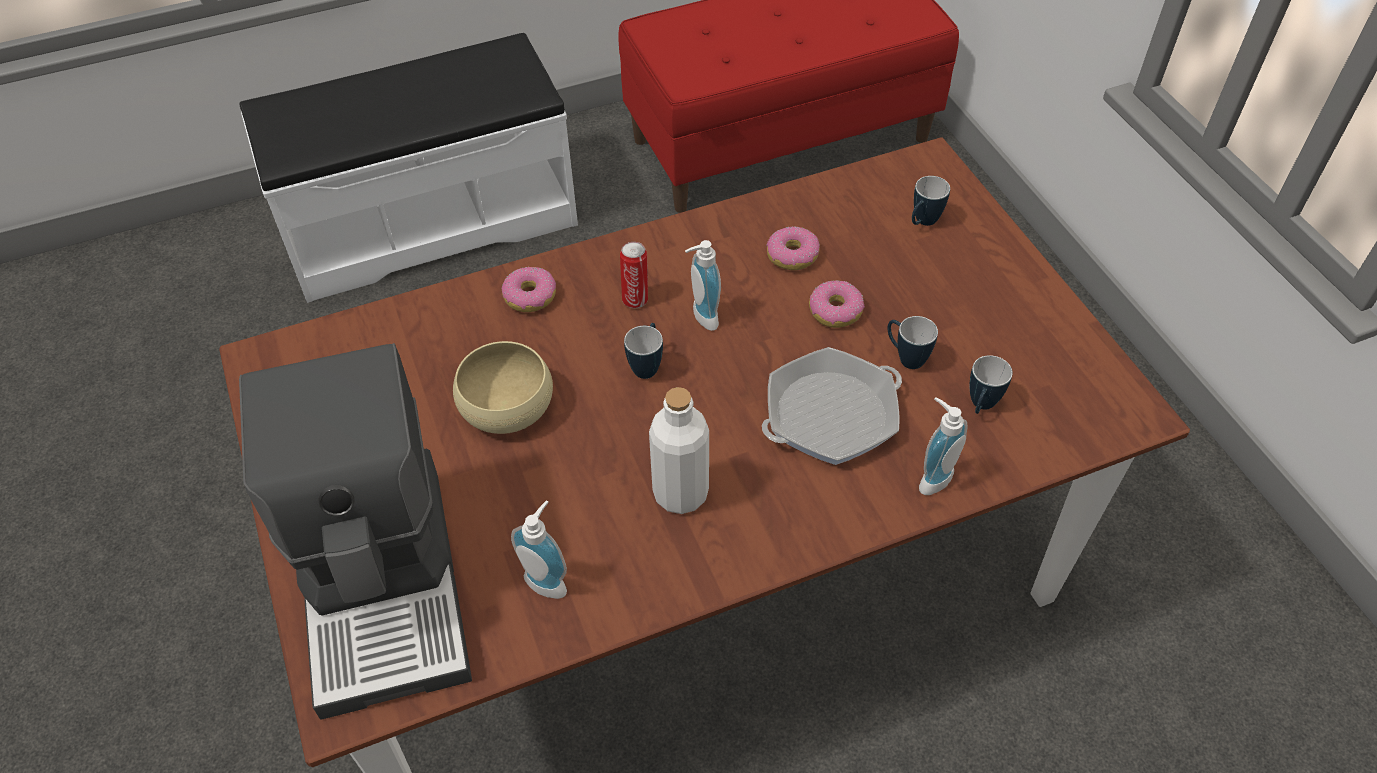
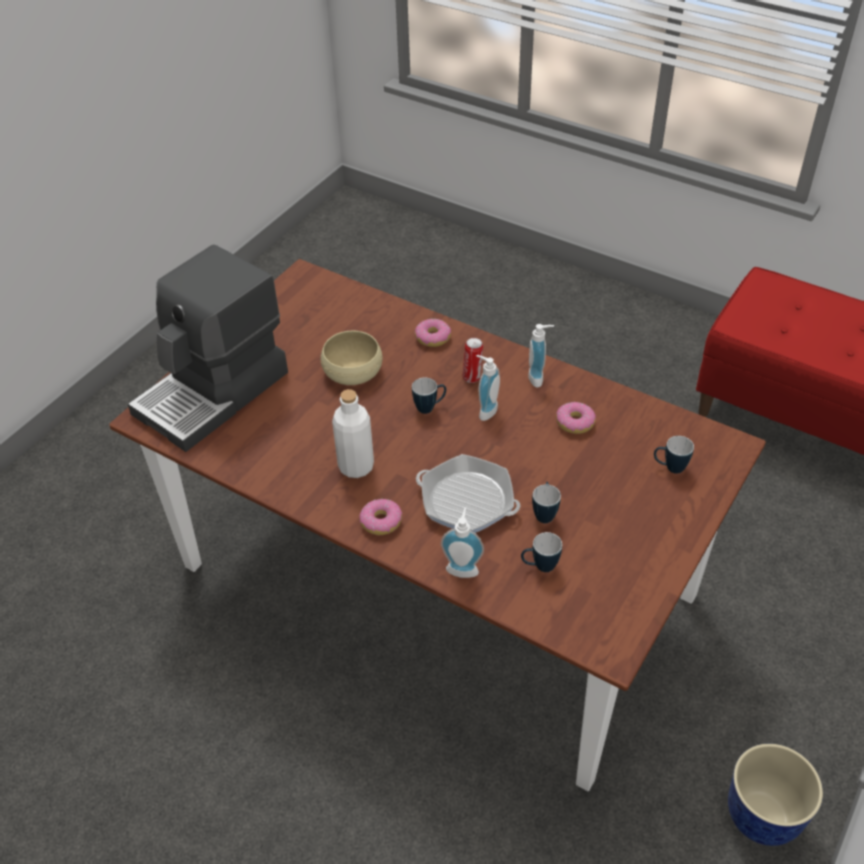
camera: 55 degrees right, 5 degrees down
white bench [239,33,578,303] -> none
soap dispenser [511,500,567,599] -> soap dispenser moved to [529,324,554,387]
donut [809,281,865,328] -> donut moved to [359,498,402,535]
none -> planter [728,744,823,846]

